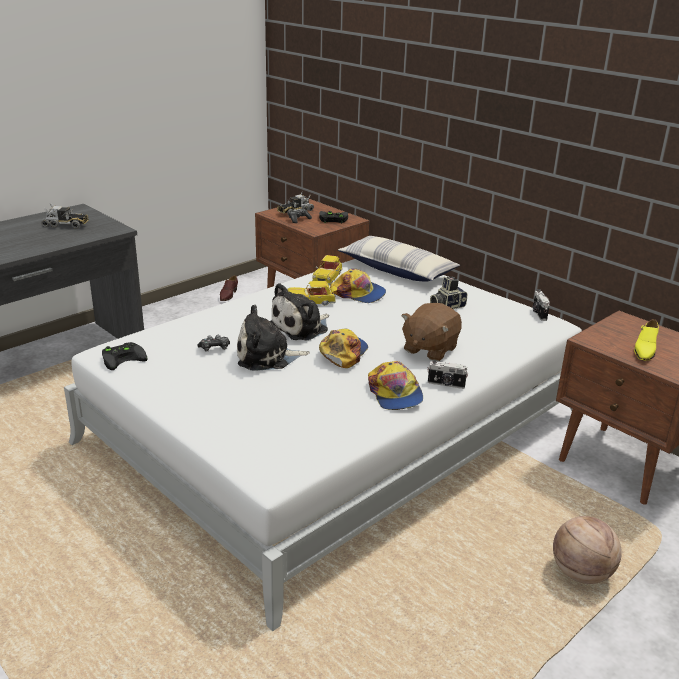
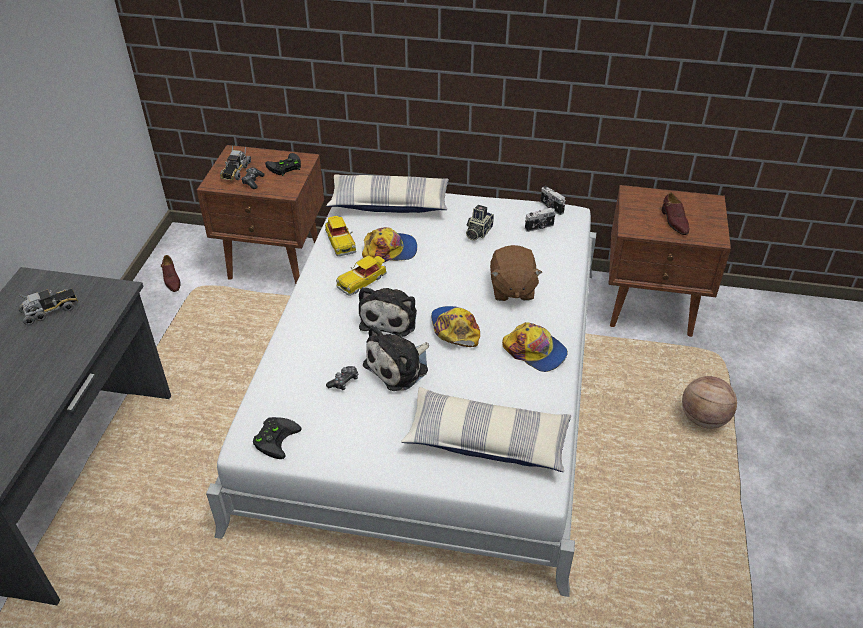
camera: 35 degrees left, 15 degrees up
camera [428,360,468,389] -> camera moved to [525,208,556,232]
yellow shoe [634,319,659,361] -> brown shoe [662,192,689,235]
none -> pillow [401,387,571,472]

